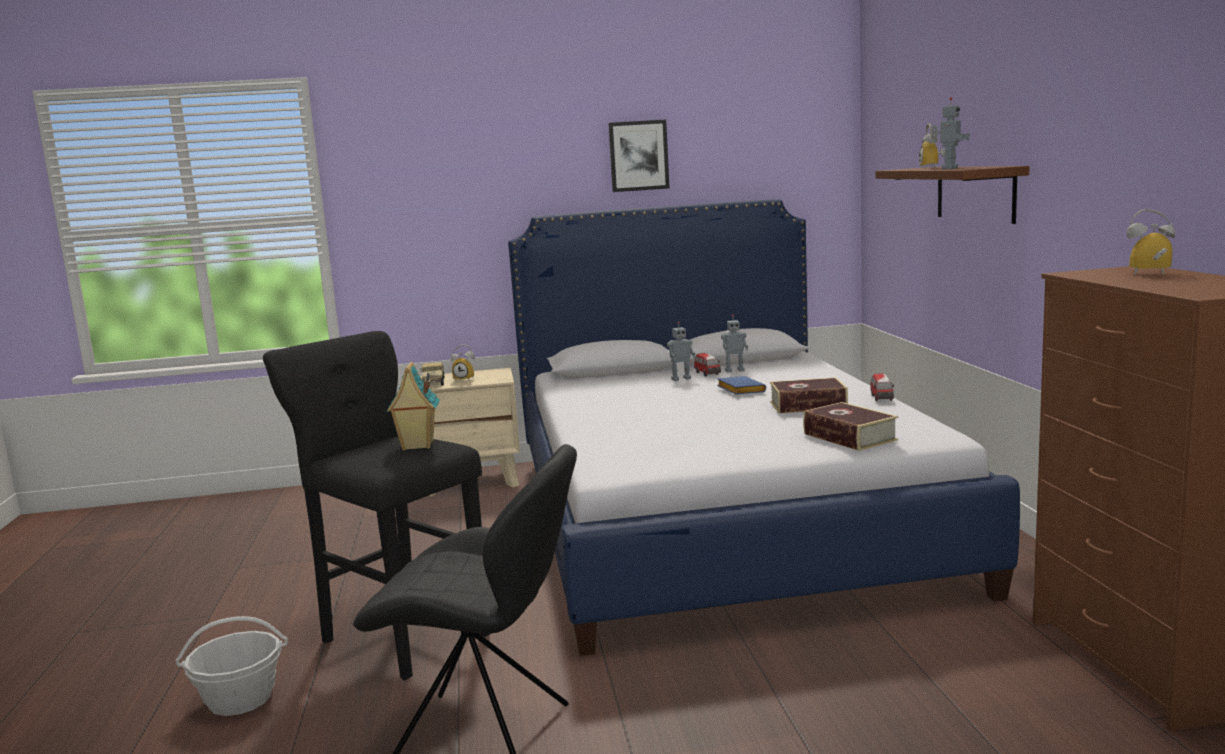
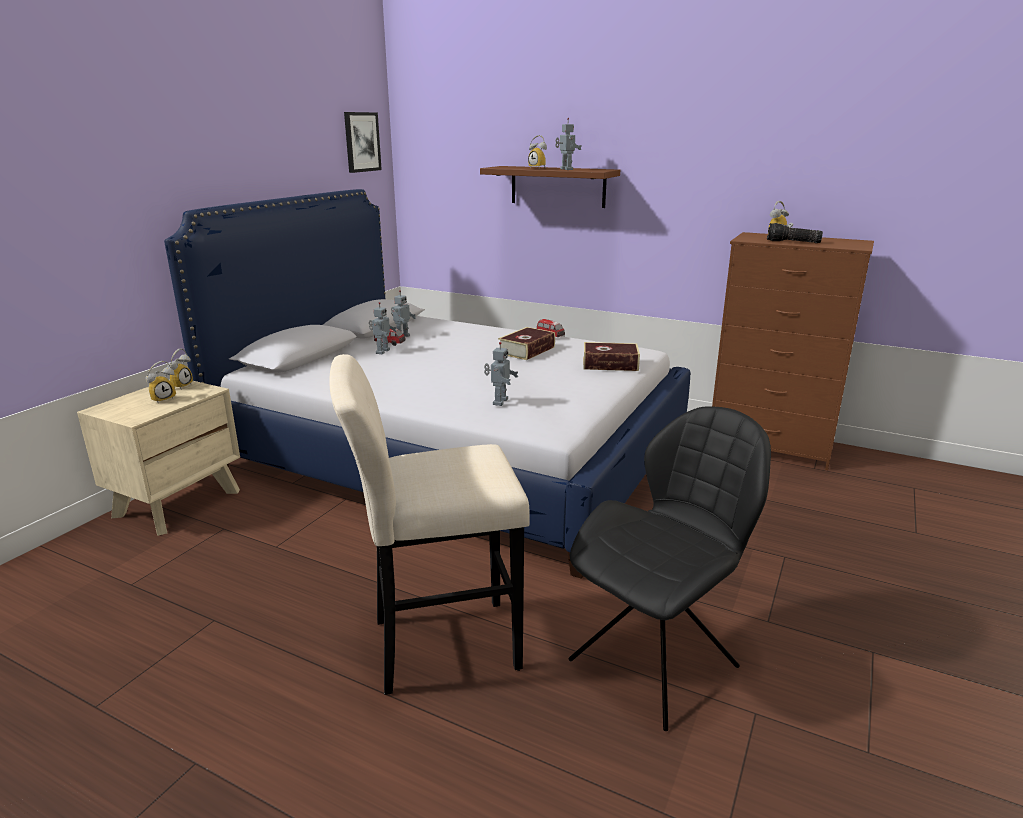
camera: 55 degrees left, 10 degrees up
basket [175,616,288,716] -> none
black stool [263,331,490,680] -> beige stool [329,354,530,695]
toy house [386,361,440,451] -> none
toy truck [420,362,445,386] -> none
picture [608,119,670,192] -> picture moved to [344,112,382,173]
blue book [717,376,766,394] -> none
none -> alarm clock [167,349,193,390]
none -> toy robot [484,342,518,406]
none -> flashlight [767,223,823,243]

